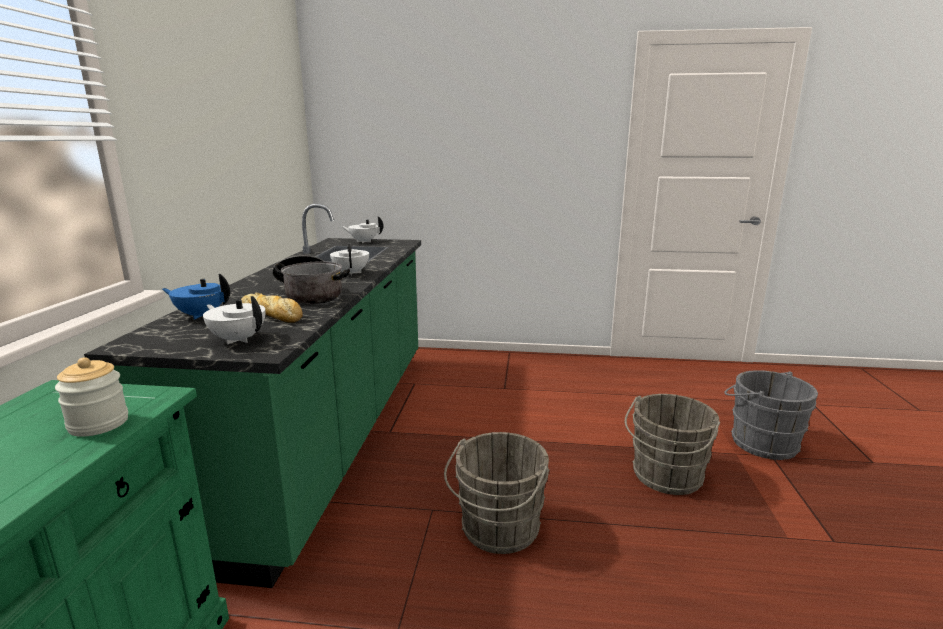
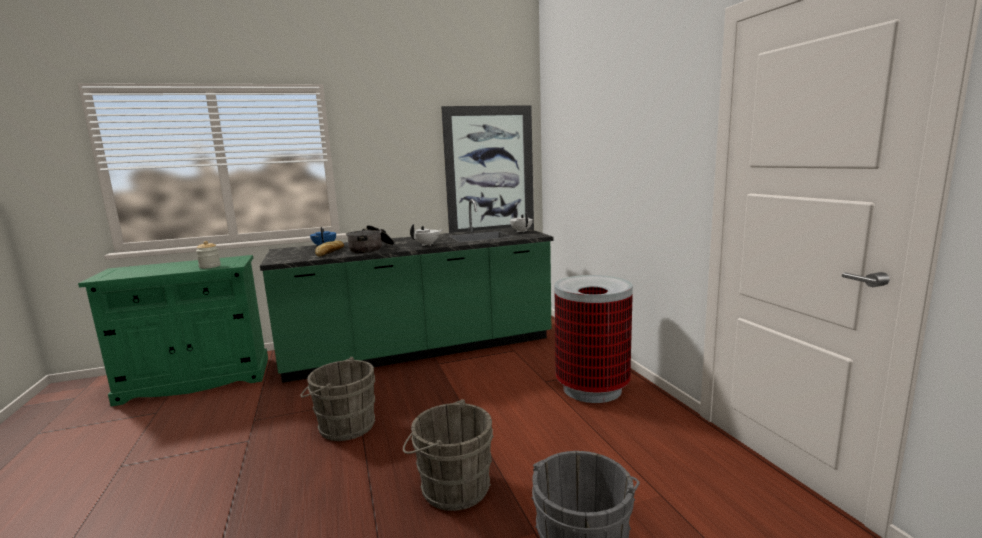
camera: 65 degrees right, 5 degrees down
white teapot [203,296,265,344] -> none
none -> picture [441,105,534,233]
none -> trash can [555,275,633,403]

